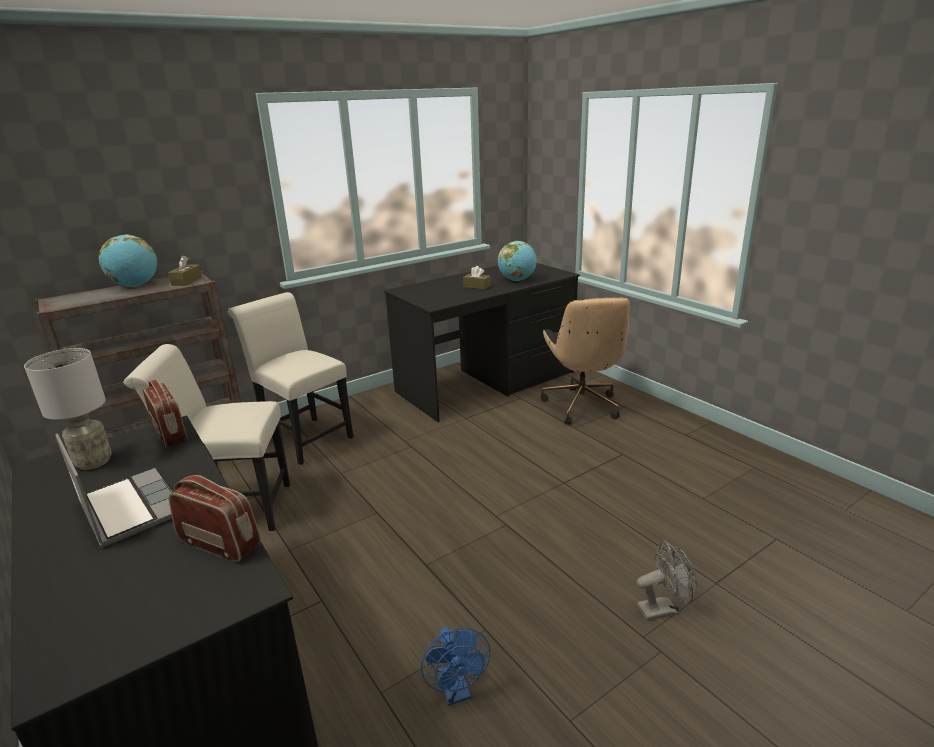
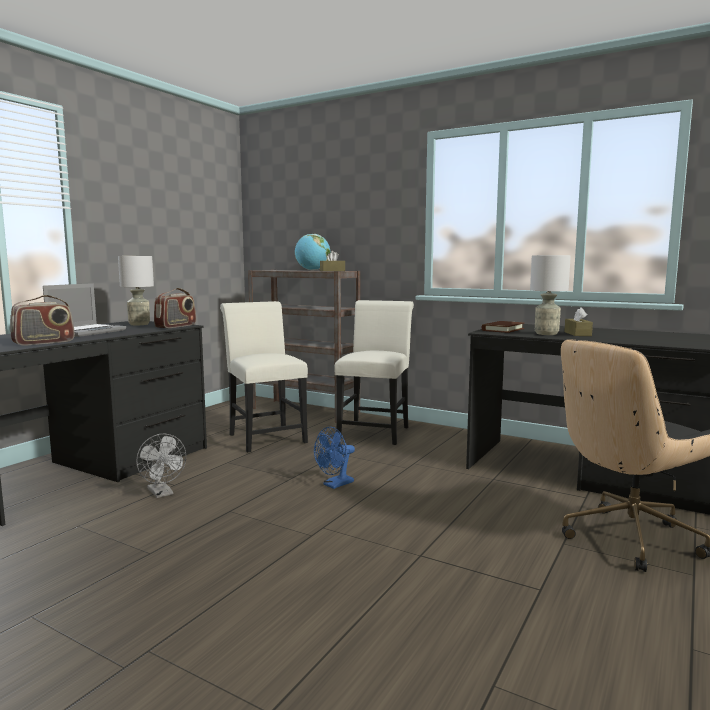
camera: 65 degrees right, 15 degrees down
radio [169,475,261,562] -> radio turned 45 degrees clockwise [10,295,75,345]
blue fan [421,627,490,705] -> blue fan moved to [314,427,355,489]
globe [498,241,537,281] -> none
grey fan [637,541,697,621] -> grey fan moved to [136,434,186,498]
none -> brown book [482,321,524,333]
none -> grey table lamp [530,255,571,335]

